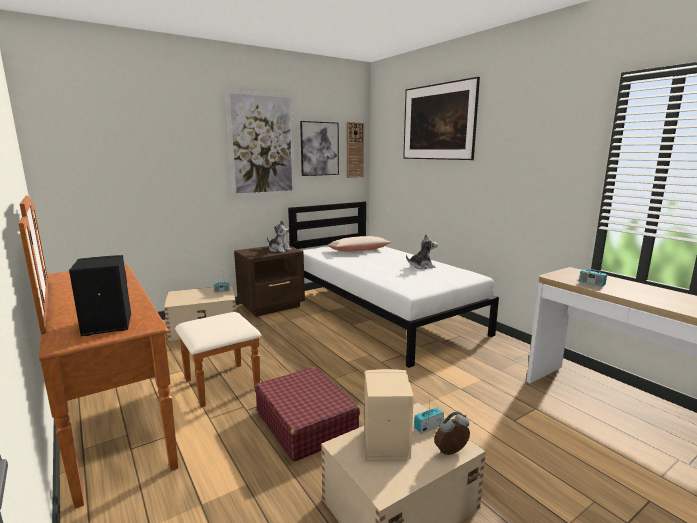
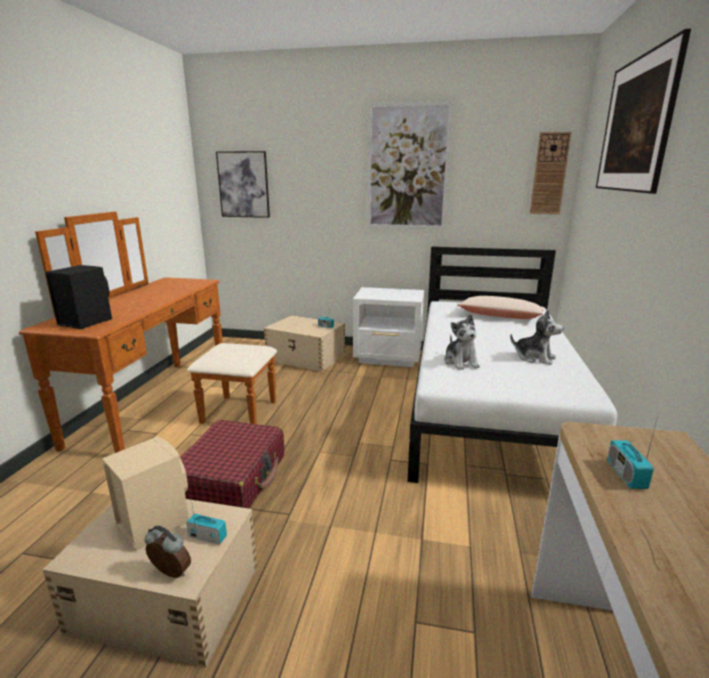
camera: 45 degrees right, 5 degrees up
brown nightstand [234,245,305,317] -> white nightstand [353,287,424,367]
plush toy [267,220,292,253] -> plush toy moved to [444,314,480,370]
picture [300,121,339,176] -> picture moved to [216,151,270,218]

